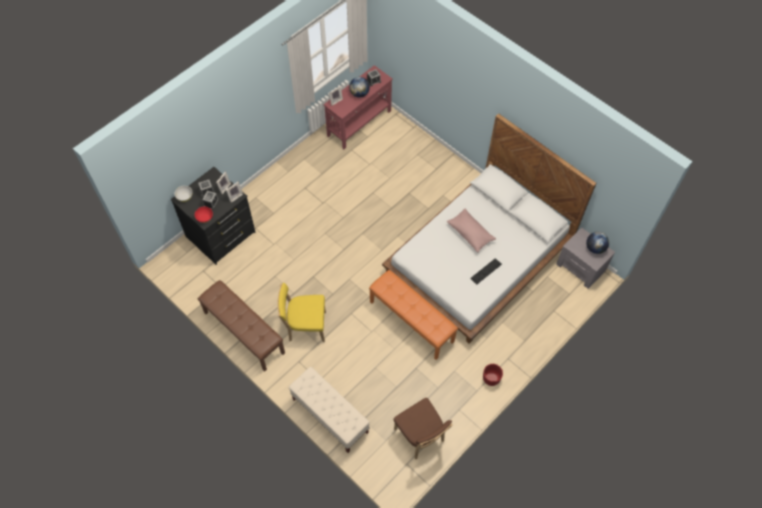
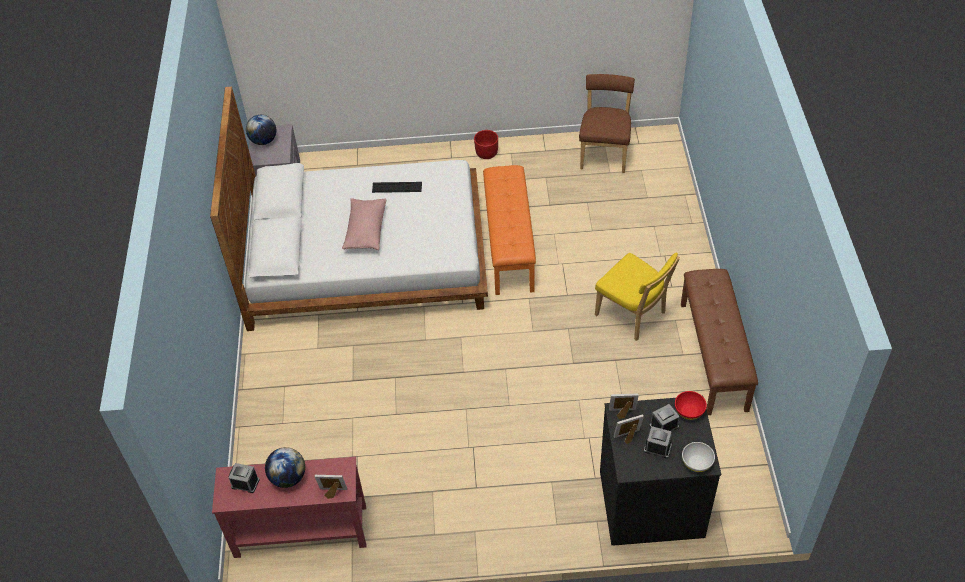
camera: 135 degrees left, 10 degrees down
beige bench [289,367,369,453] -> none

